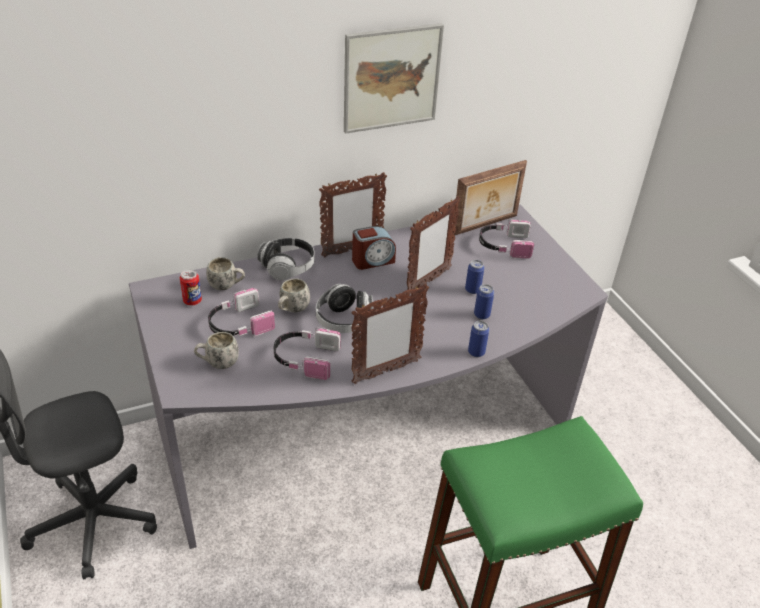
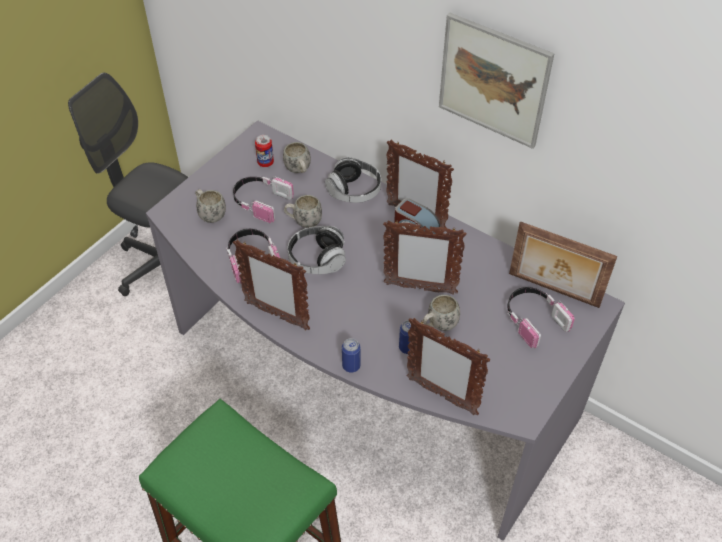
camera: 60 degrees right, 10 degrees up
can [465,260,484,294] -> white mug [422,295,460,331]
none -> picture frame [406,318,490,415]

